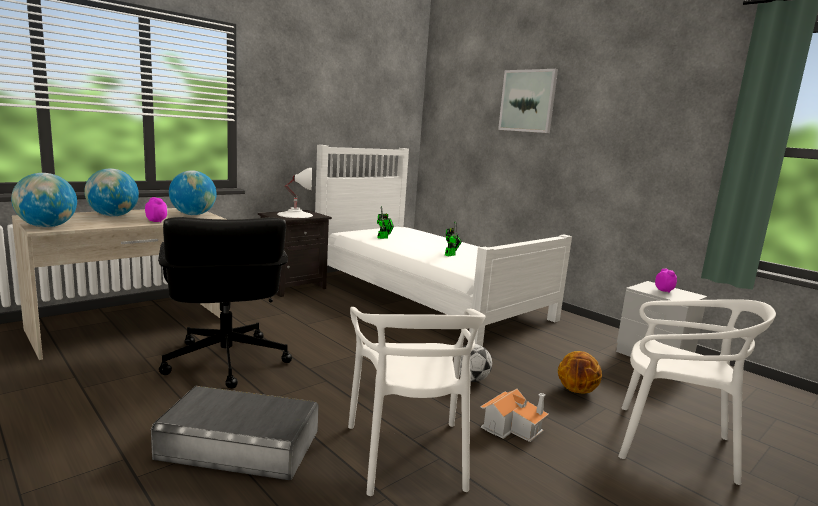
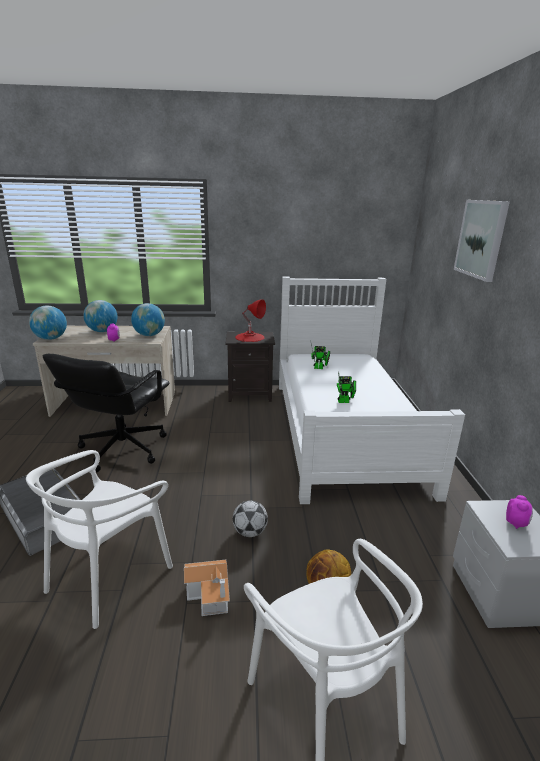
camera: 40 degrees right, 10 degrees up
white table lamp [277,168,313,218] -> red table lamp [235,299,266,342]

